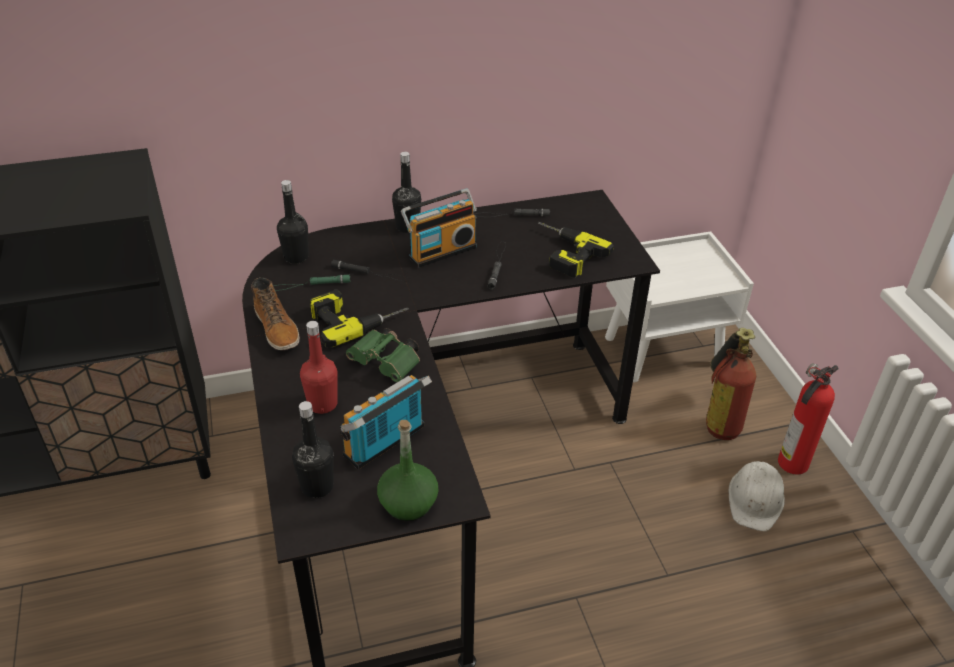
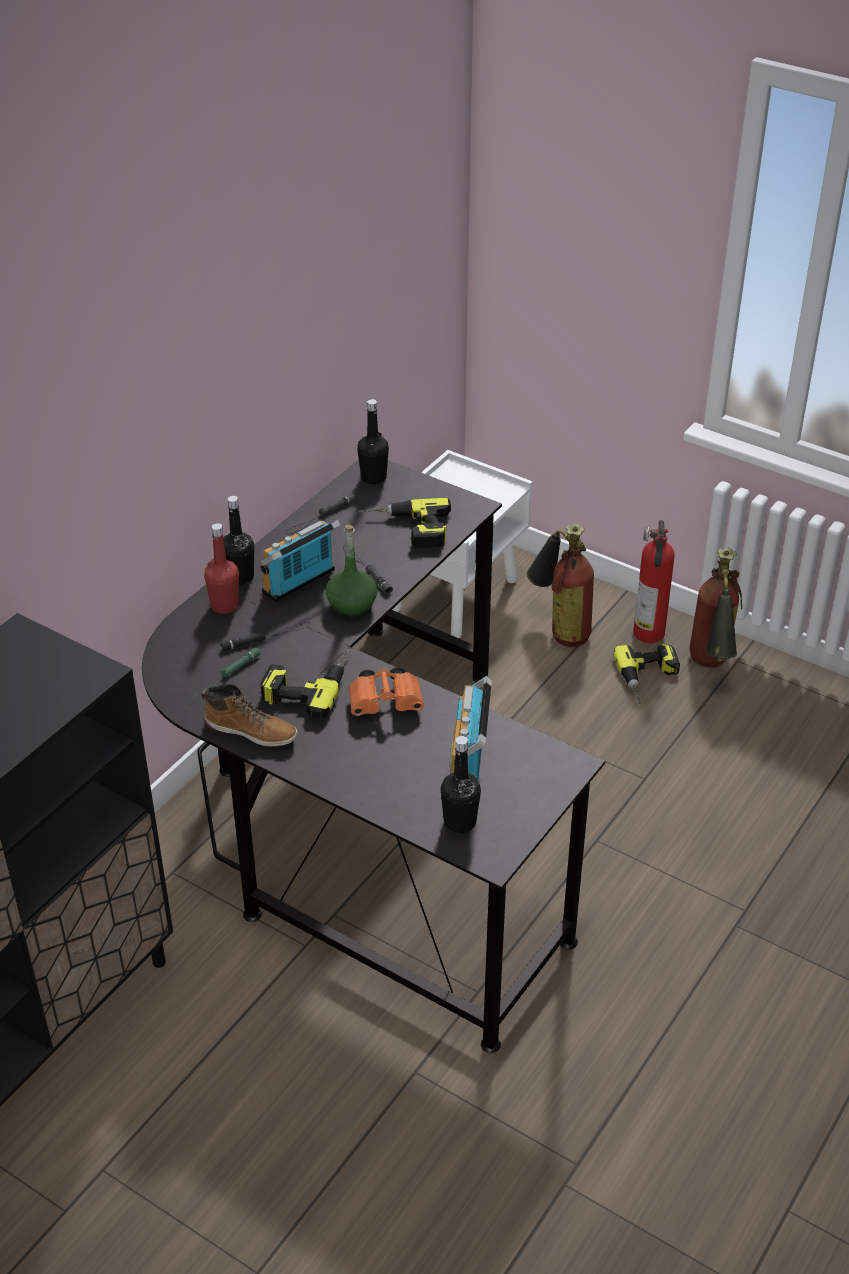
camera: 40 degrees left, 0 degrees up
black bottle [277,180,309,264] -> black bottle moved to [357,399,389,485]
red bottle [300,321,338,414] -> red bottle moved to [204,523,239,614]
green binoculars [346,328,420,382] -> orange binoculars [349,667,424,716]
green bottle [377,420,439,521] -> green bottle moved to [326,525,377,617]
radio [401,188,477,268] -> radio turned 150 degrees counterclockwise [261,520,340,602]
white hard hat [728,461,785,531] -> power drill [614,644,680,704]
none -> fire extinguisher [689,548,742,668]

